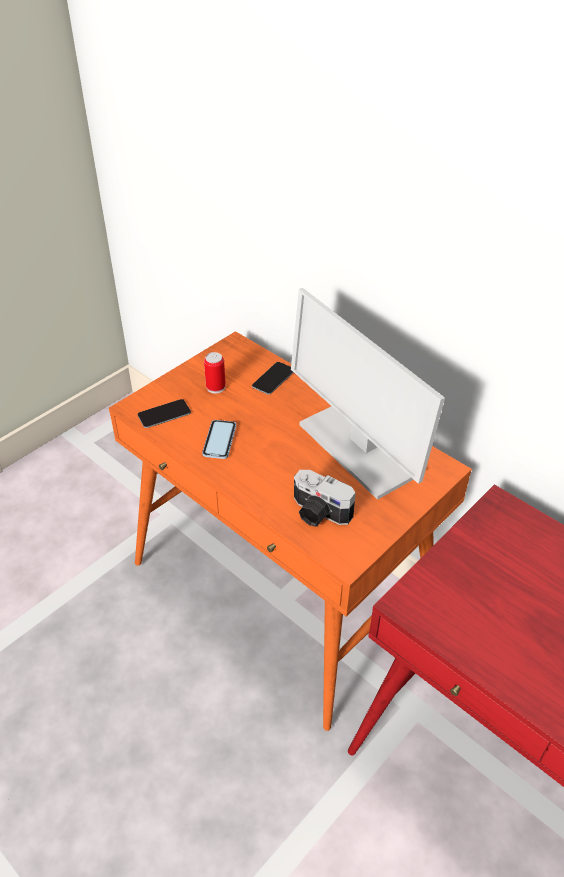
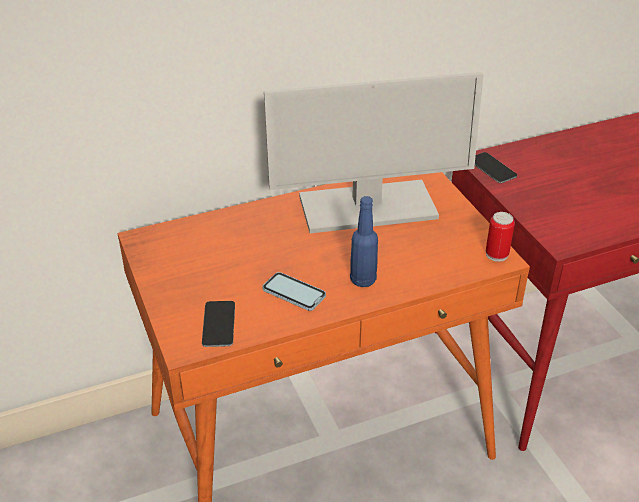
camera: 65 degrees left, 5 degrees down
can [204,352,226,394] -> can moved to [486,212,515,262]
phone [252,362,294,395] -> phone moved to [475,152,517,183]
camera [294,470,356,527] -> none
none -> blue bottle [350,196,378,287]

